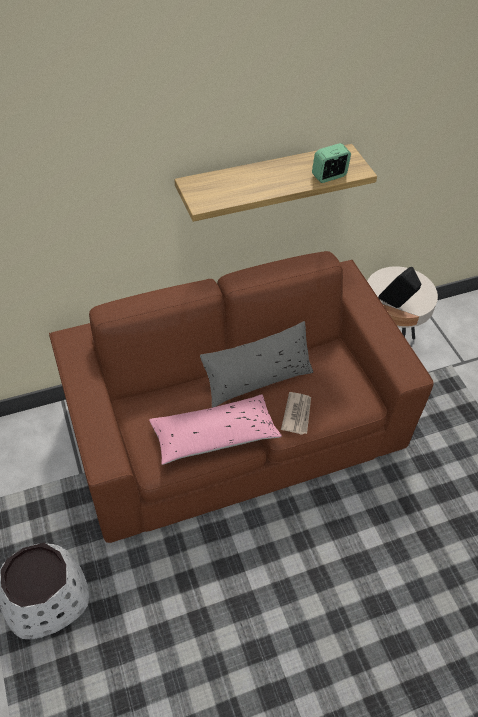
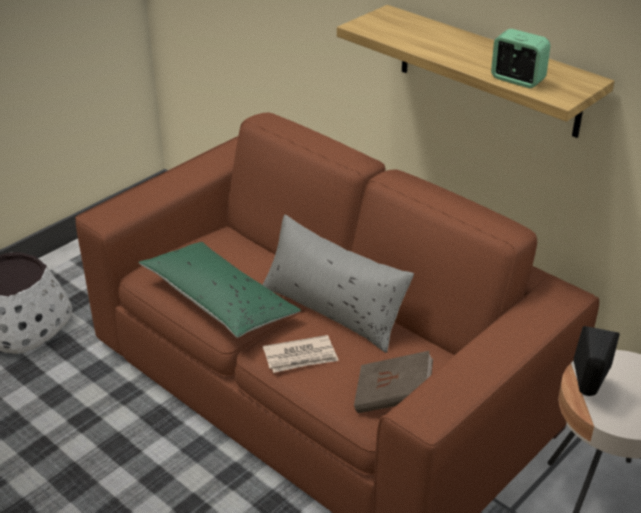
camera: 65 degrees right, 15 degrees down
pink pillow [149,394,282,465] -> green pillow [138,242,301,338]
none -> brown book [354,351,433,413]

